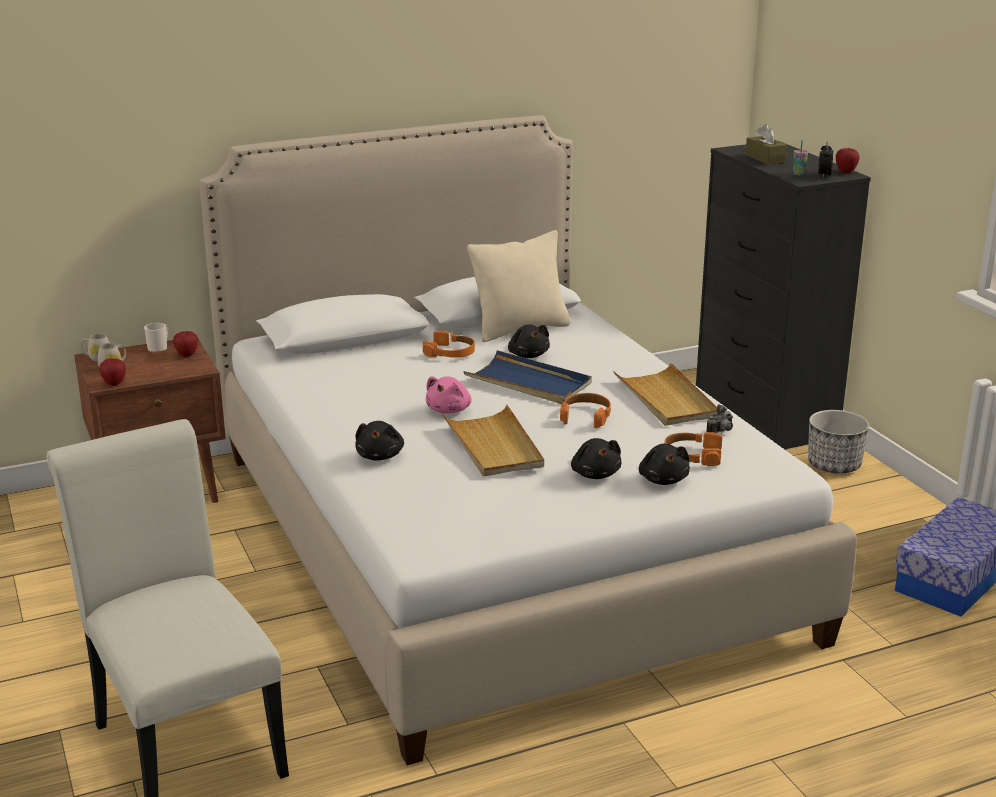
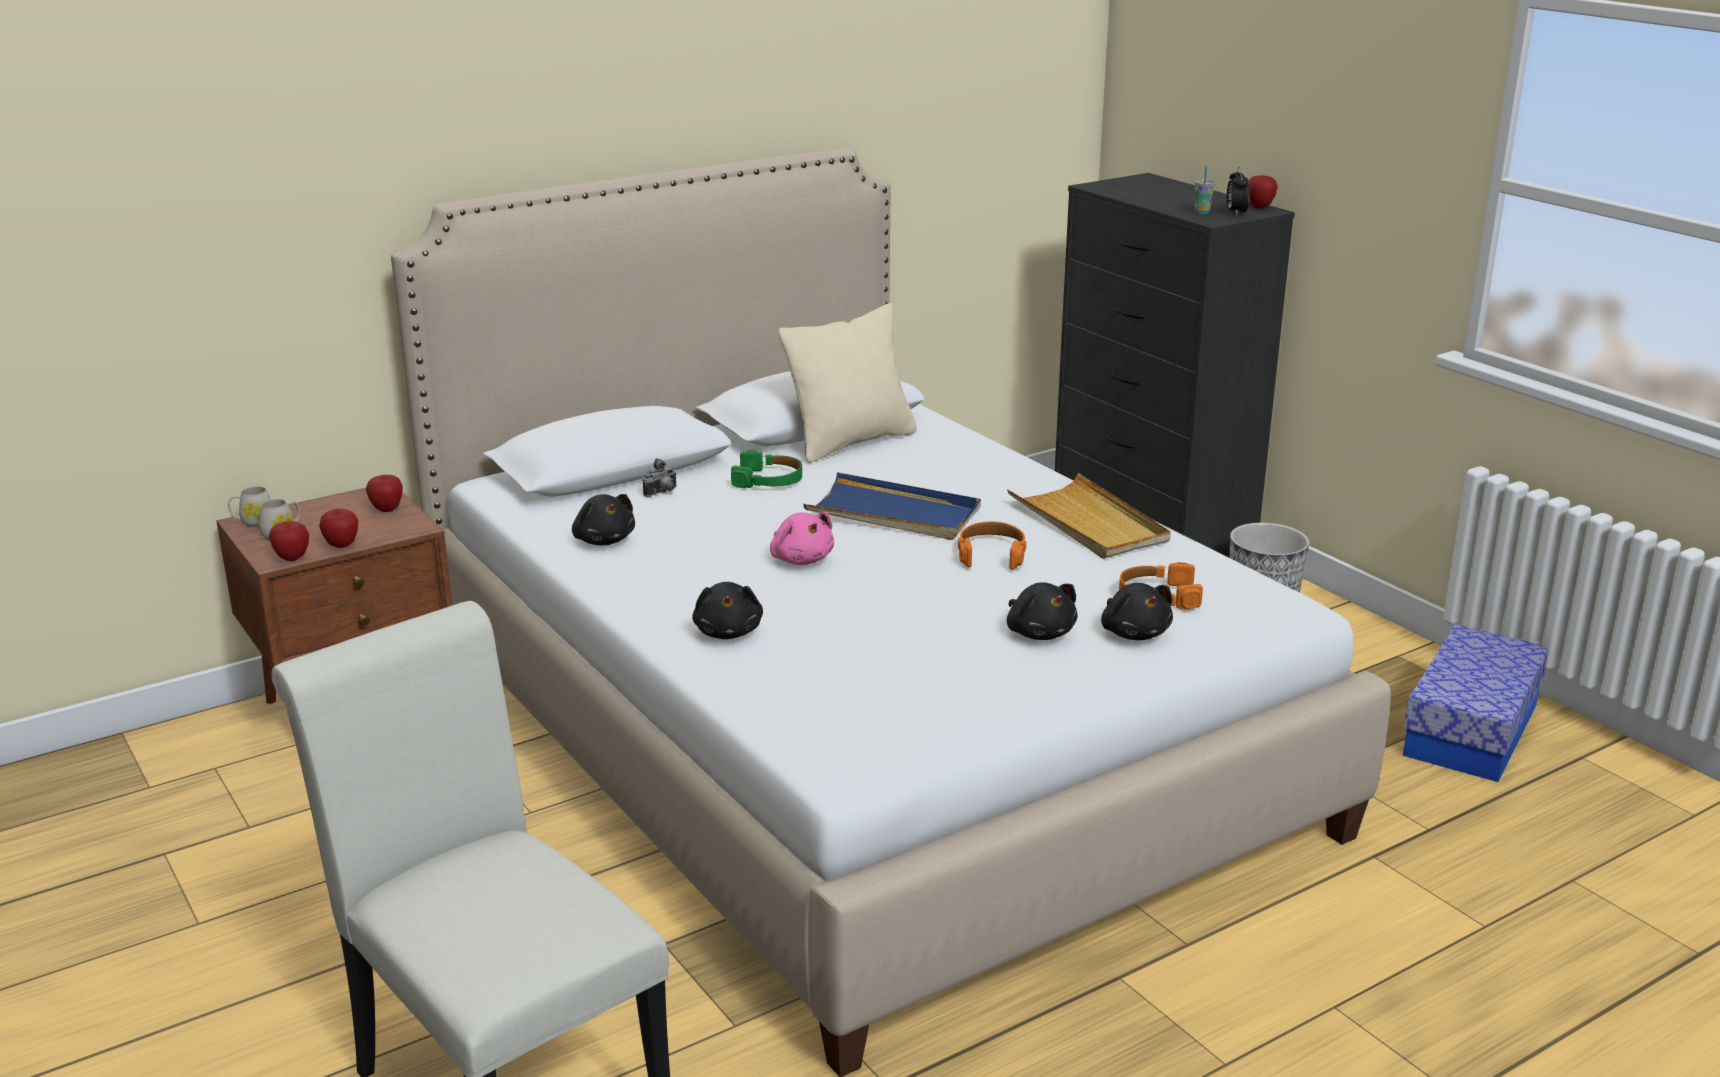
camera: 10 degrees left, 0 degrees up
mug [144,323,169,353] -> none
orange headphones [423,330,475,358] -> green headphones [731,450,802,488]
pink plush toy [426,376,472,413] -> pink plush toy turned 45 degrees counterclockwise [770,512,834,565]
beige tray [442,404,544,477] -> none
black plush toy [508,325,550,358] -> black plush toy moved to [572,494,635,545]
camera [706,404,733,433] -> camera moved to [643,458,677,497]
brown tissue box [745,124,787,165] -> none
none -> apple [319,509,358,548]

